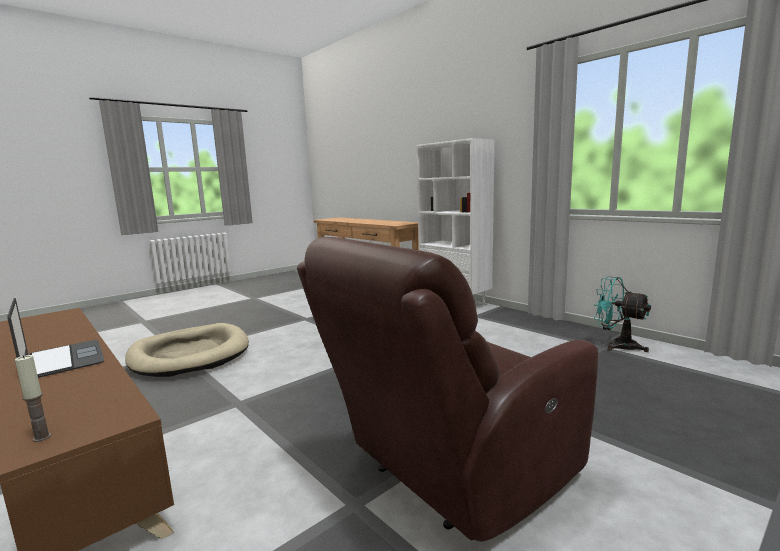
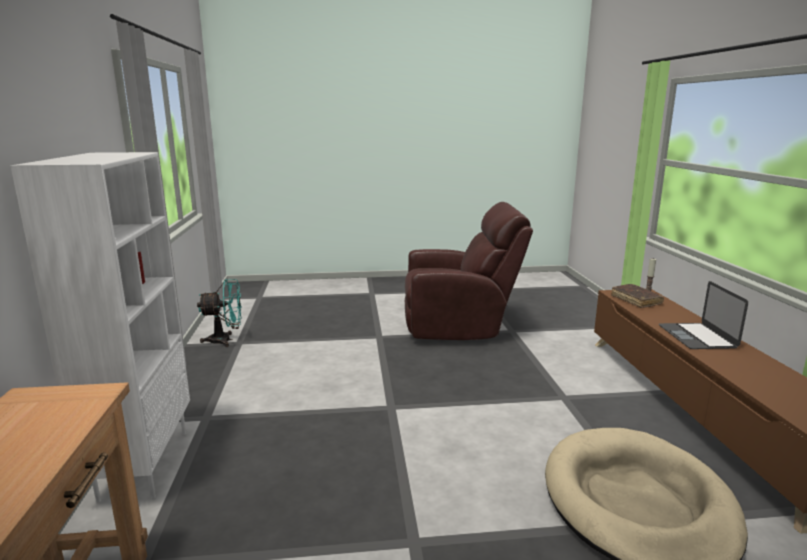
camera: 145 degrees left, 5 degrees up
turquoise fan [594,276,651,352] -> turquoise fan turned 90 degrees counterclockwise [197,279,242,347]
none -> brown book [611,284,664,308]

